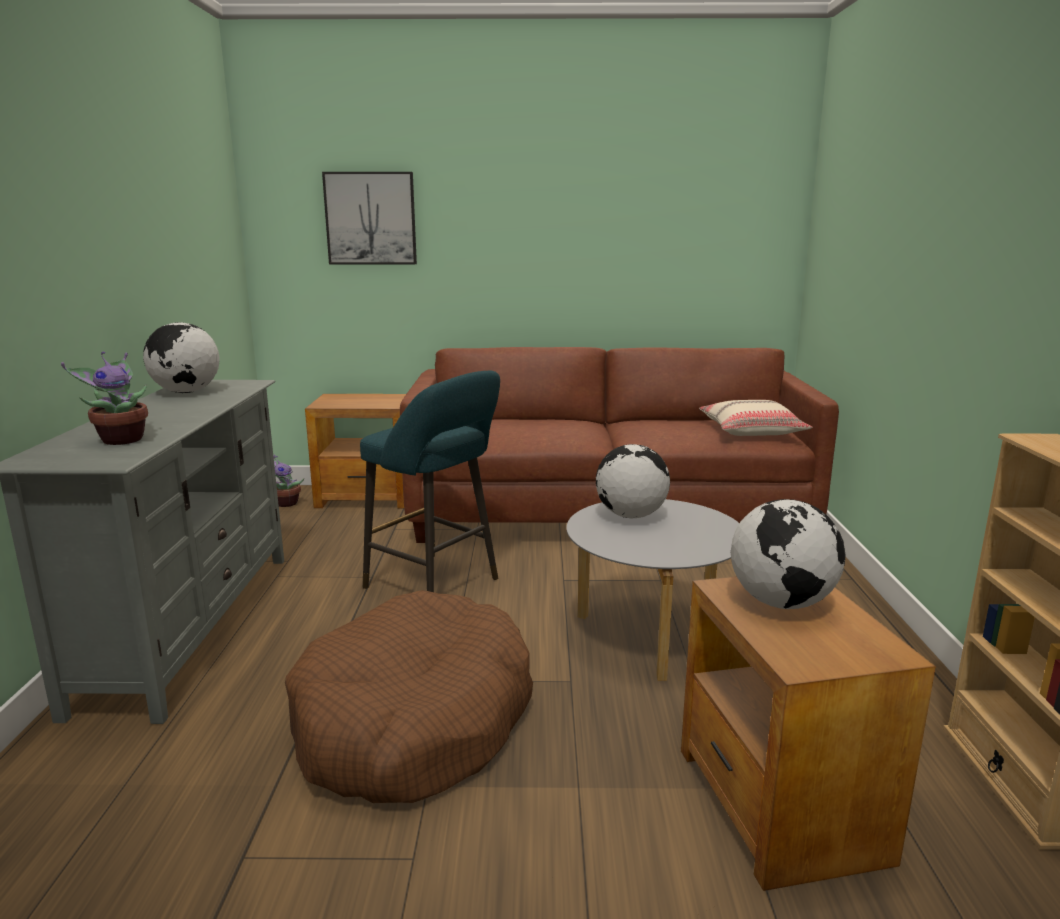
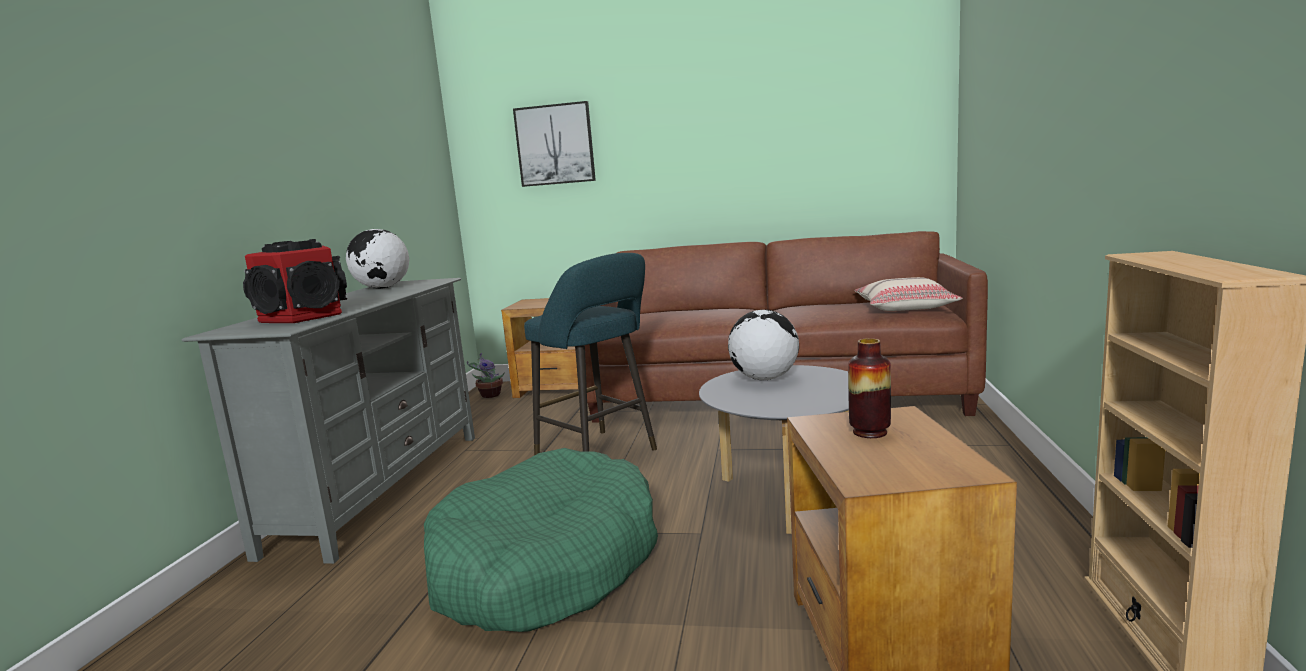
camera: 10 degrees right, 5 degrees down
potted plant [61,352,148,445] -> speaker [243,239,347,323]
brown dog bed [285,590,533,803] -> green dog bed [424,448,658,632]
globe [731,499,845,609] -> vase [848,338,891,438]

